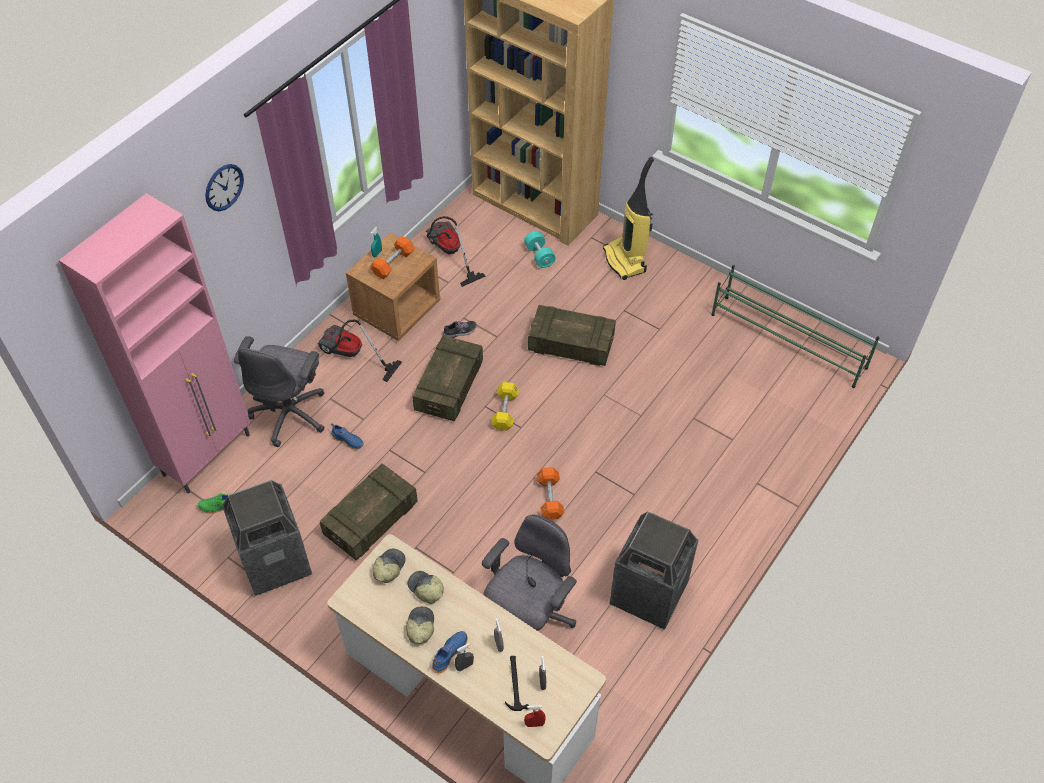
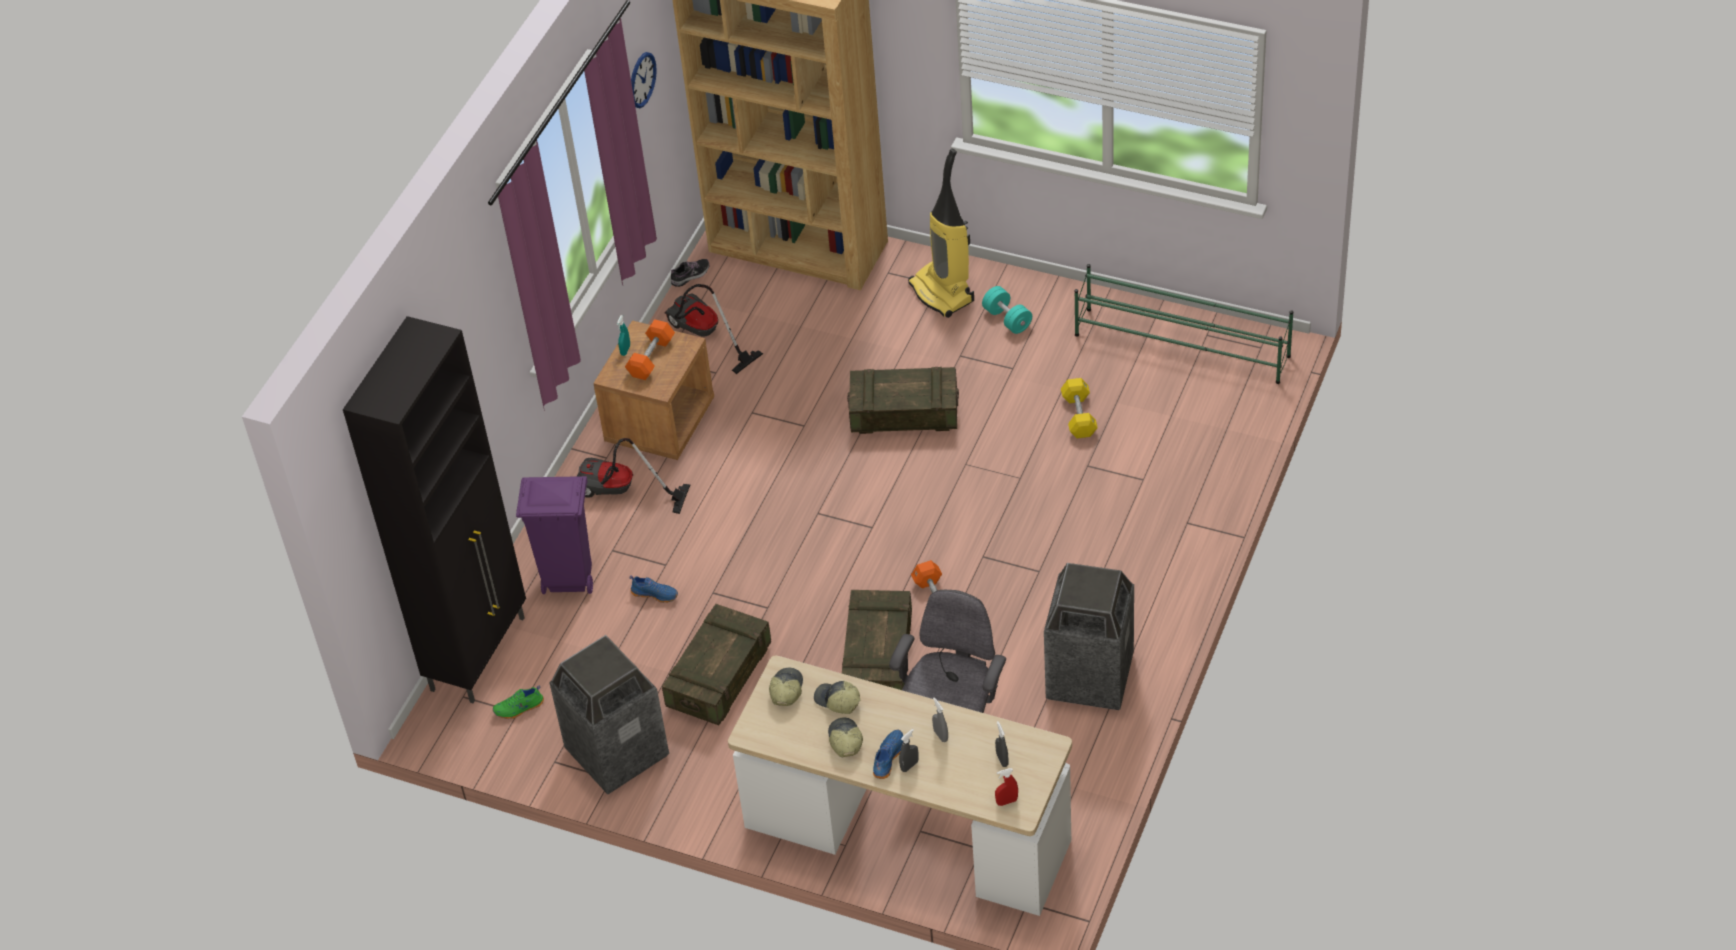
camera: 10 degrees left, 5 degrees down
pink cabinet [59,193,250,494] -> black cabinet [343,316,526,704]
wall clock [205,164,244,211] -> wall clock moved to [631,52,657,108]
grey office chair [234,336,324,447] -> purple trash can [516,476,593,594]
crate [412,335,483,422] -> crate moved to [842,590,912,690]
shoe [443,321,477,338] -> shoe moved to [671,259,709,287]
yellow dumbbell [491,382,519,431] -> yellow dumbbell moved to [1061,378,1098,438]
hammer [505,656,529,711] -> none
turquoise dumbbell [524,231,556,268] -> turquoise dumbbell moved to [982,286,1032,334]

